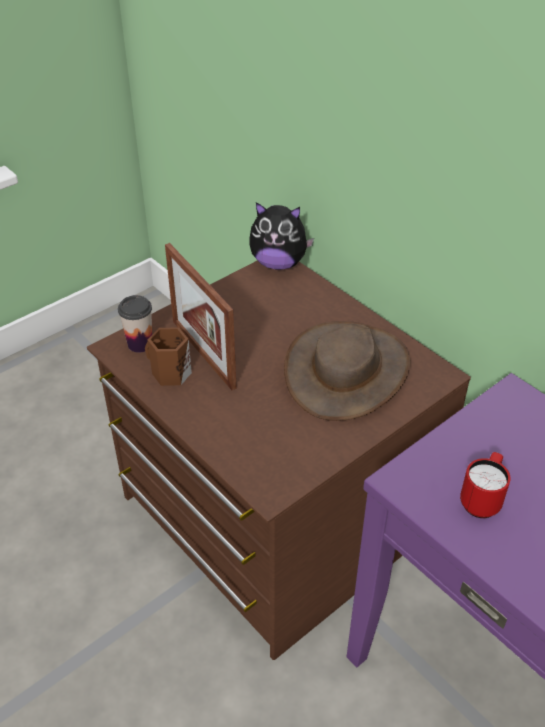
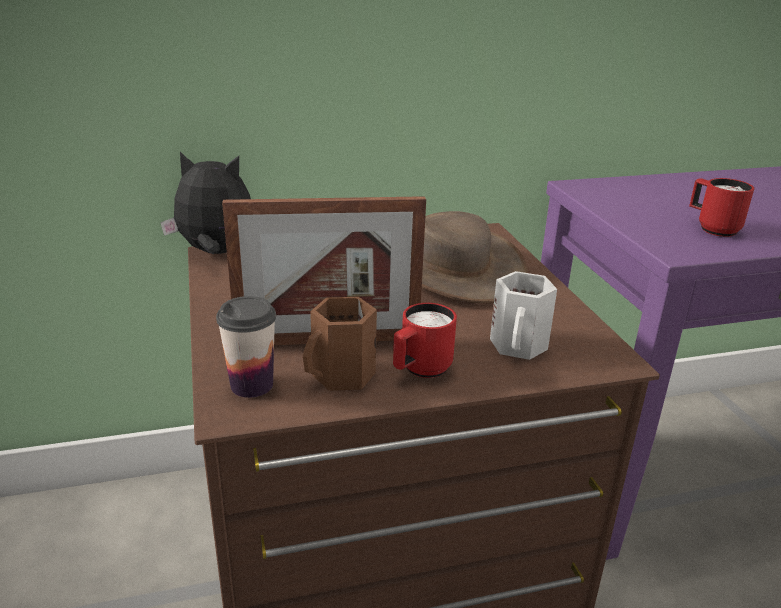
camera: 65 degrees left, 15 degrees down
plush toy [249,202,314,270] -> plush toy turned 120 degrees counterclockwise [160,152,251,254]
none -> red mug [393,303,457,378]
none -> white mug [490,271,557,360]

